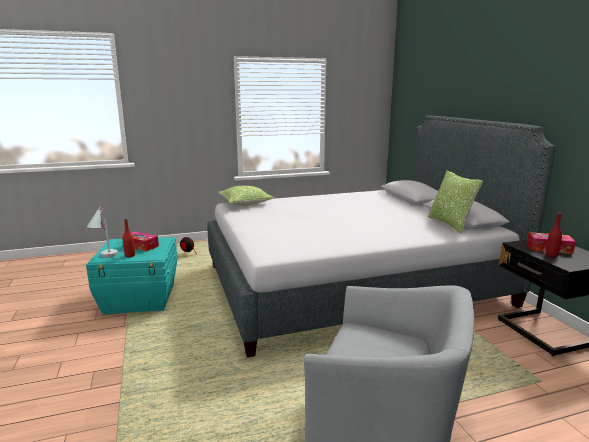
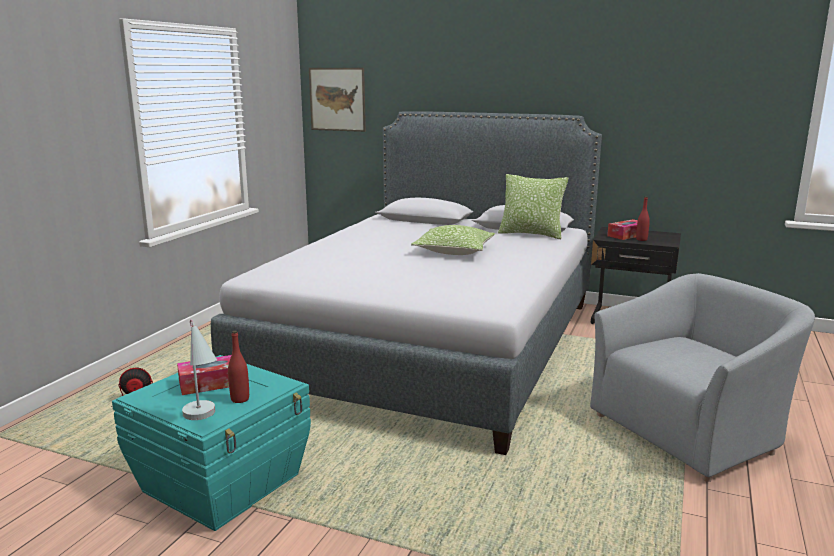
camera: 50 degrees left, 0 degrees up
pillow [218,186,274,206] -> pillow moved to [411,225,495,255]
none -> picture [309,68,366,132]

